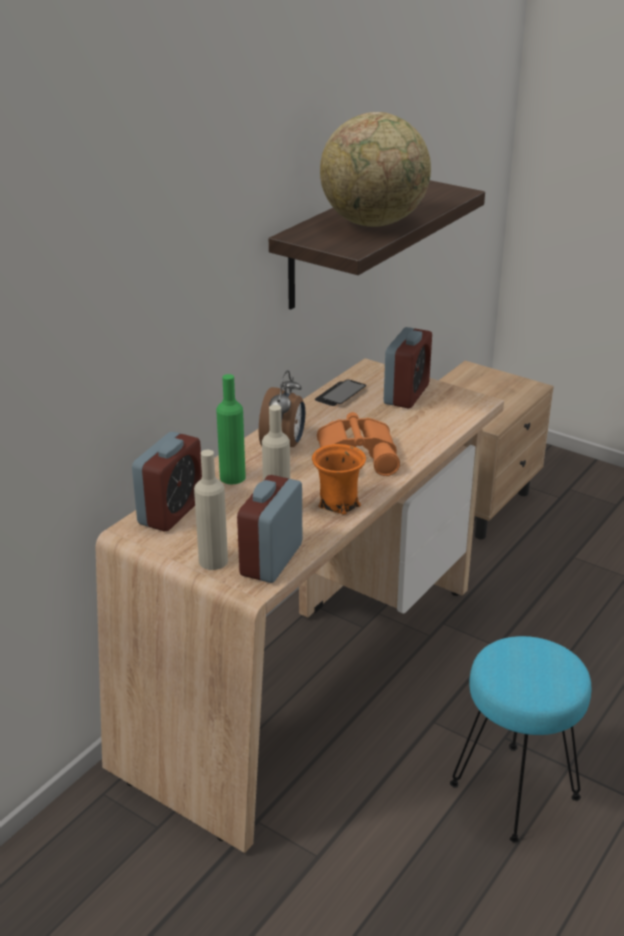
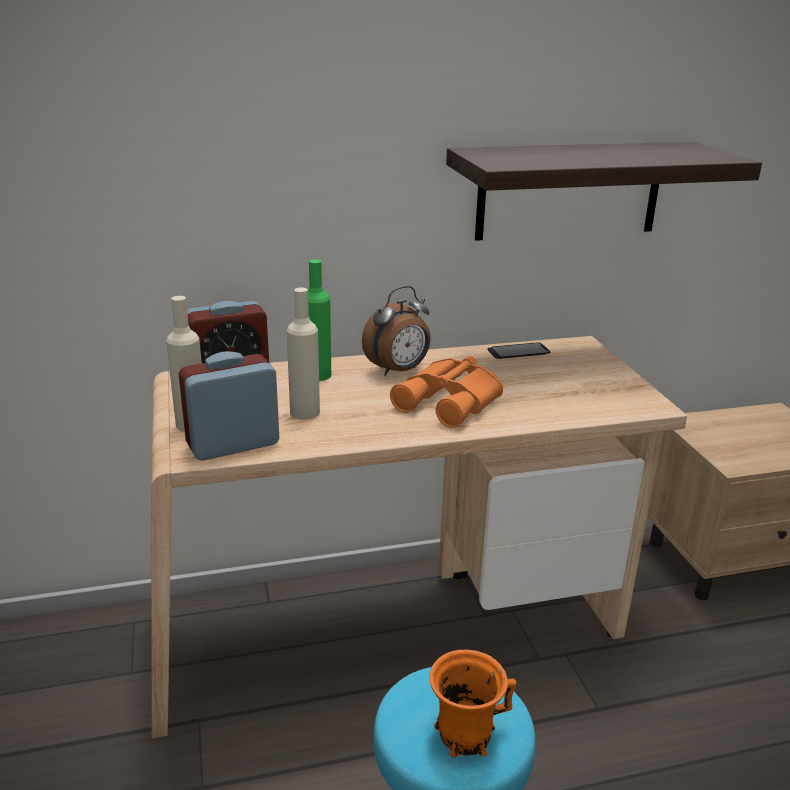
camera: 40 degrees right, 5 degrees down
orange mug [312,444,366,514] -> orange mug moved to [429,650,516,758]
globe [320,112,431,227] -> none
alarm clock [384,327,432,409] -> none

